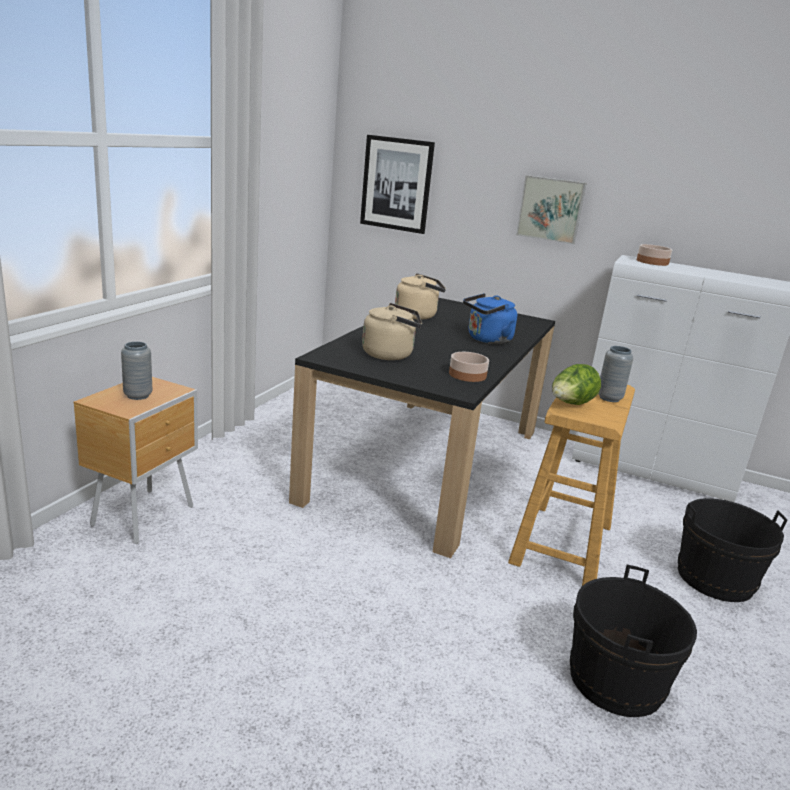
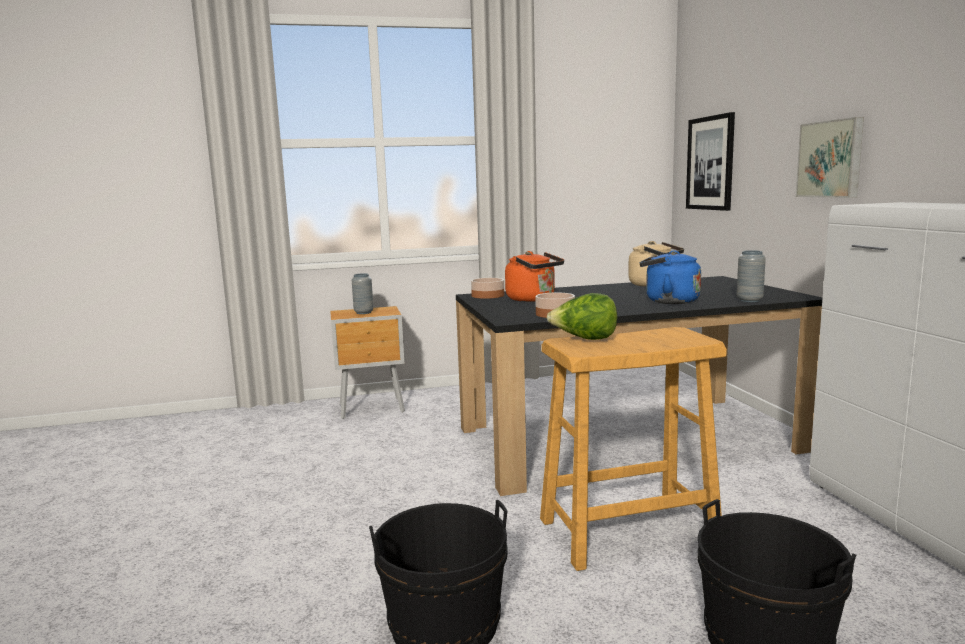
camera: 55 degrees right, 10 degrees down
beige kettle [362,303,422,360] -> orange kettle [505,251,564,302]
grey vase [598,346,633,402] -> grey vase moved to [737,250,766,302]
bowl [637,244,672,266] -> bowl moved to [471,278,504,299]

